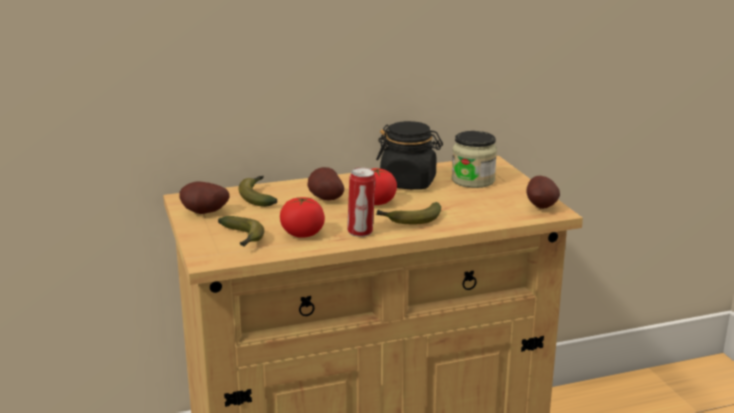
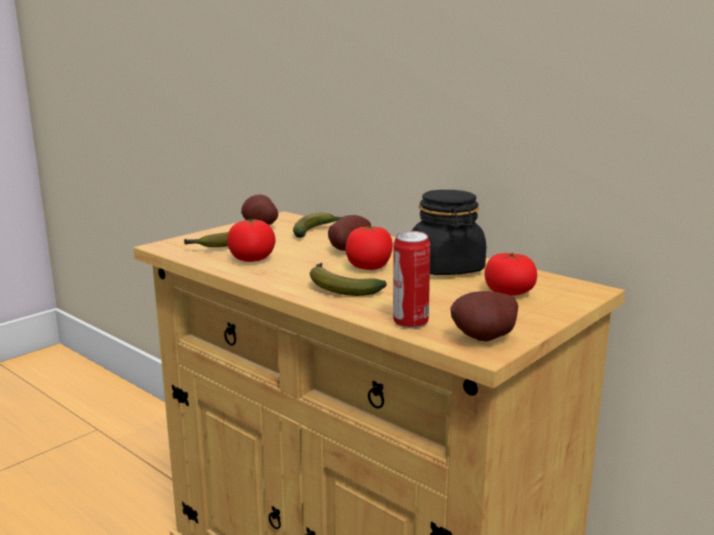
camera: 60 degrees right, 5 degrees down
can [347,167,376,237] -> can moved to [393,231,430,328]
jar [452,131,497,188] -> tomato [484,253,537,296]

